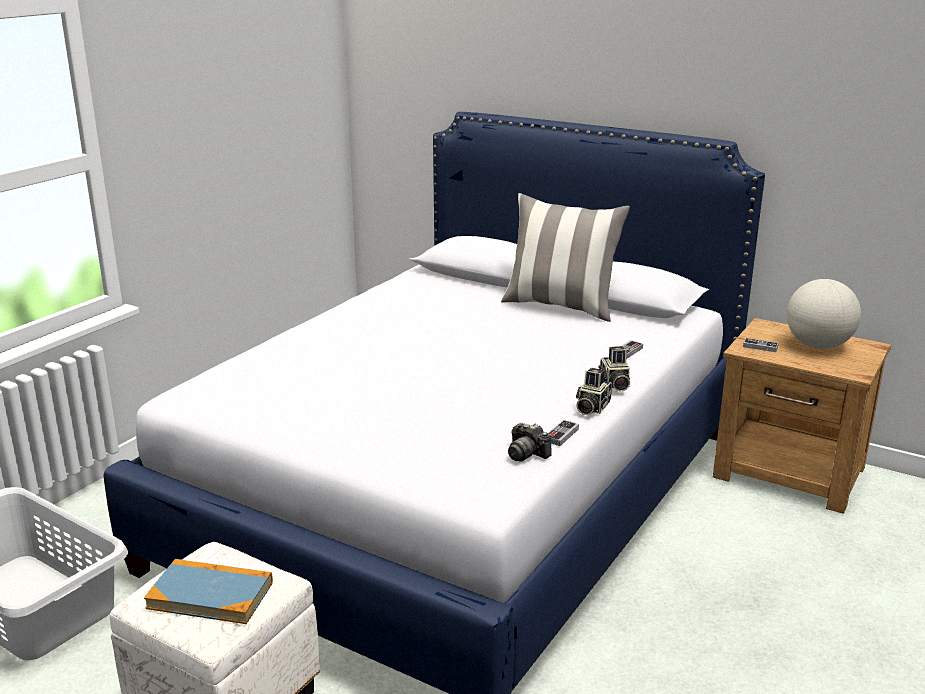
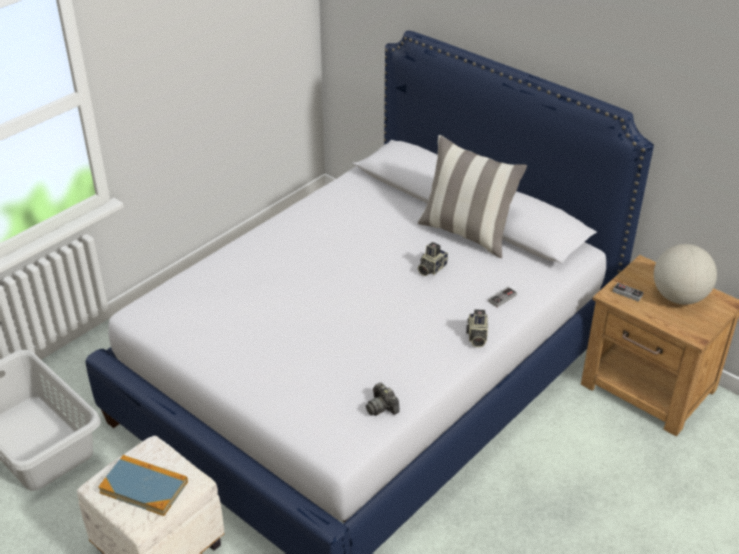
camera: 10 degrees right, 15 degrees up
game controller [548,420,579,446] -> none
camera [576,368,612,415] -> camera moved to [418,242,448,276]

